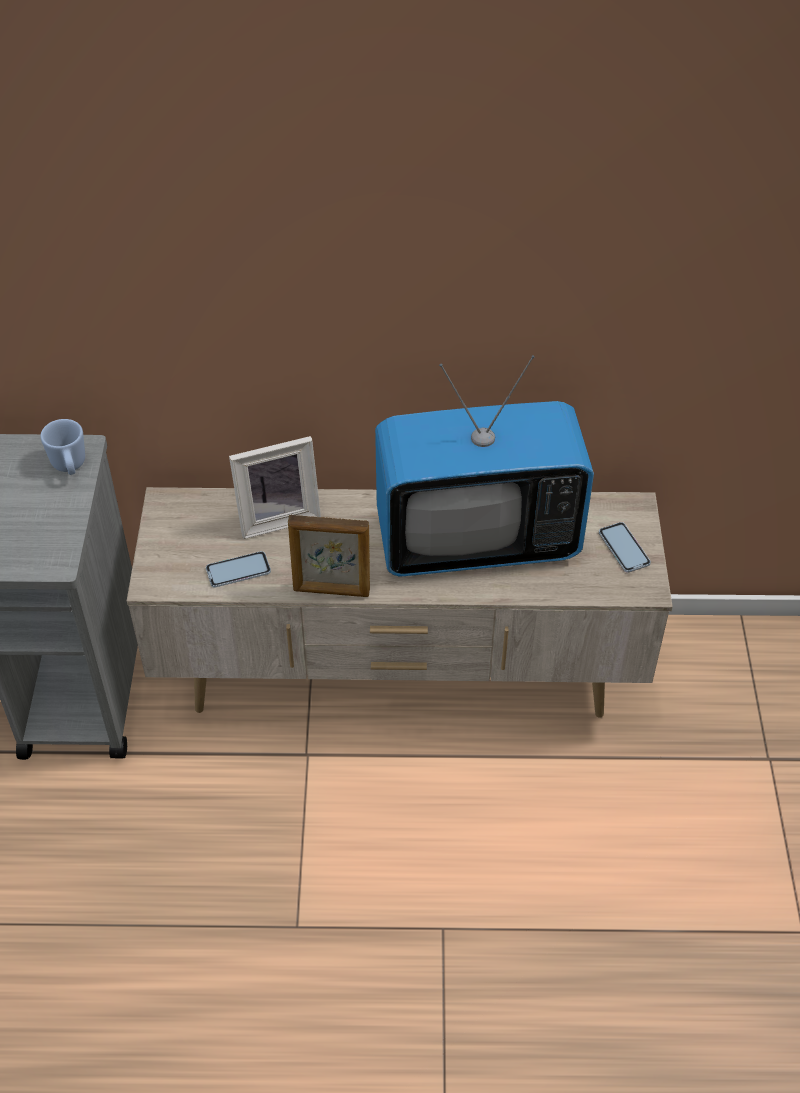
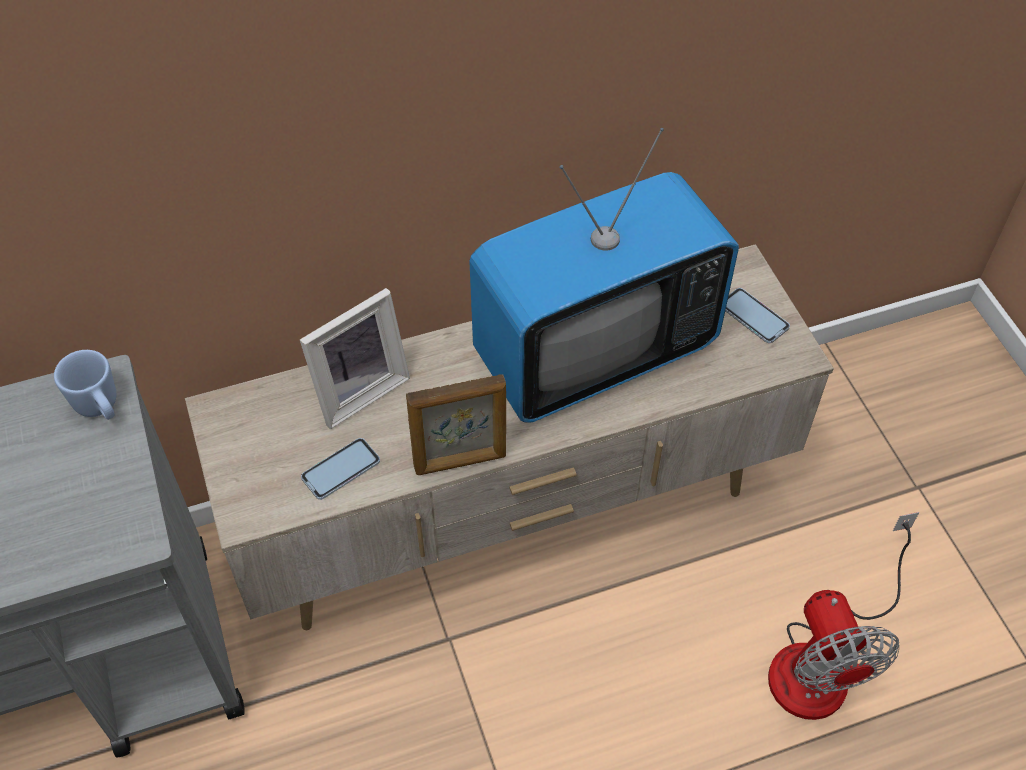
camera: 20 degrees left, 5 degrees up
none -> fan [768,512,919,720]

